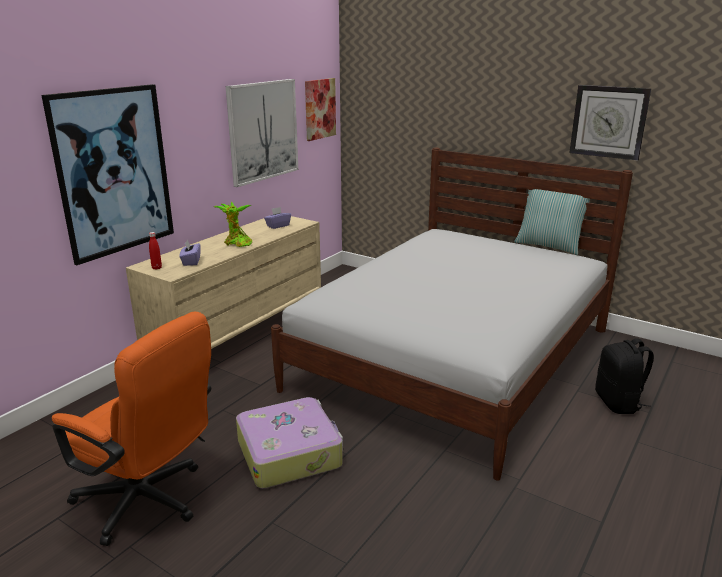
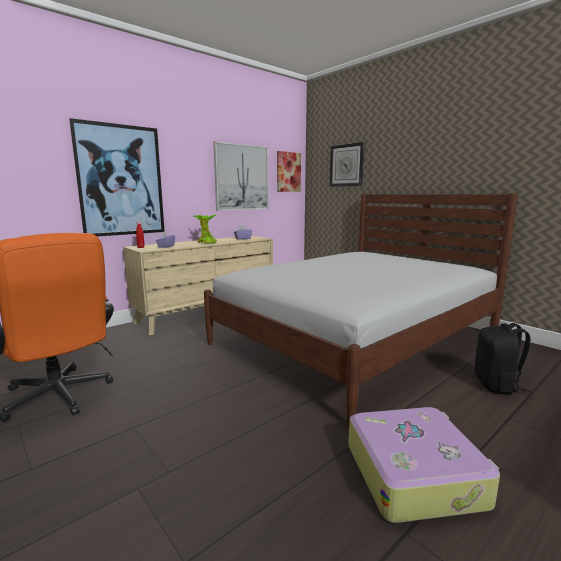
camera: 15 degrees right, 10 degrees down
suitcase [236,397,343,489] -> suitcase moved to [348,407,500,523]
pillow [514,189,590,255] -> none
wall clock [569,85,651,160] -> wall clock moved to [330,142,365,187]

